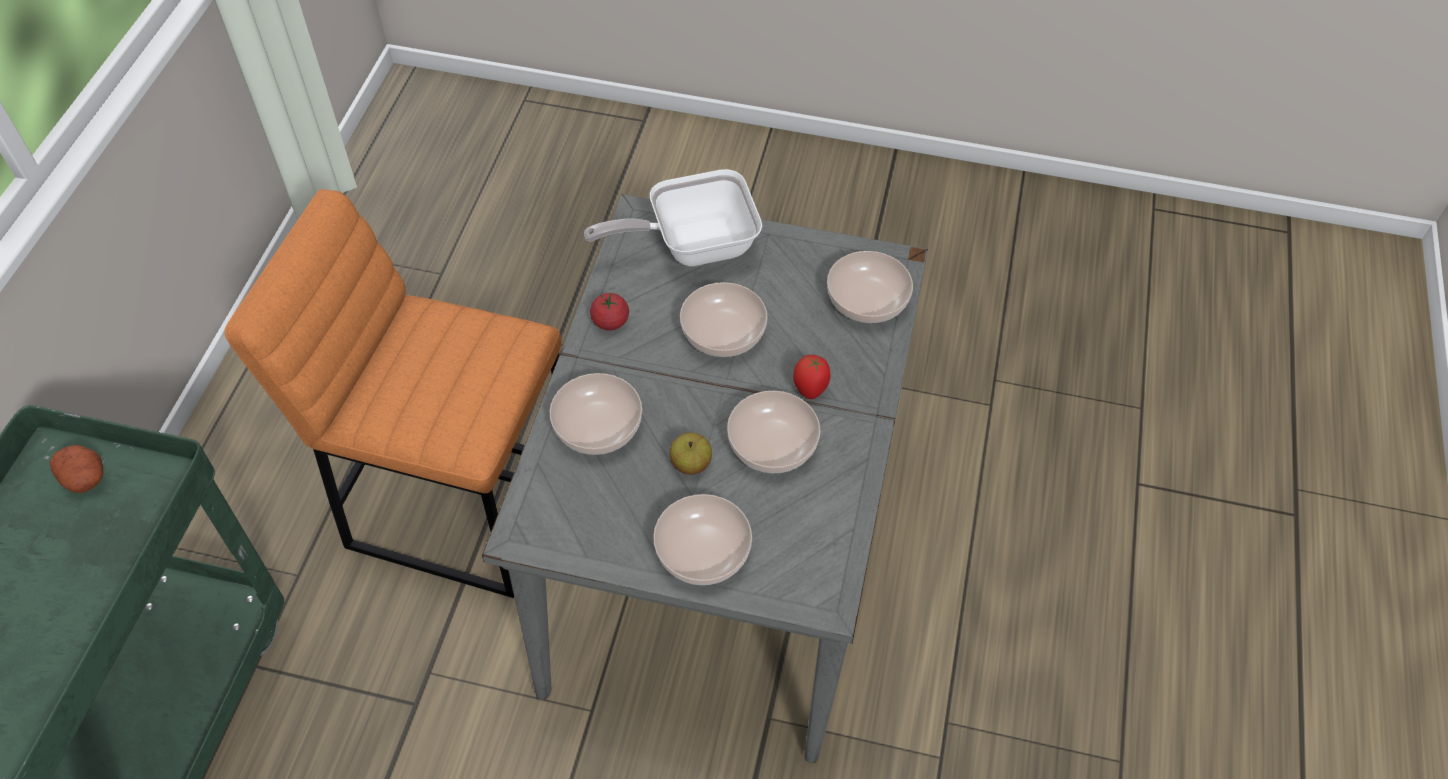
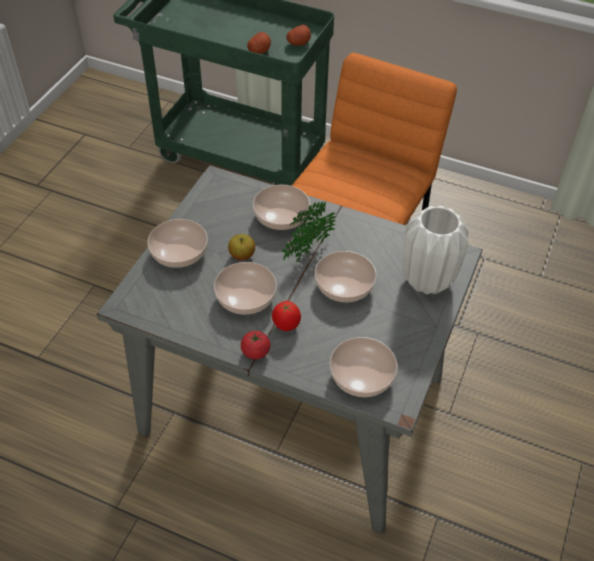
camera: 100 degrees right, 5 degrees down
frying pan [584,169,762,266] -> white vase [403,205,469,295]
tomato [590,292,629,330] -> tomato moved to [241,331,270,359]
none -> potato [247,32,271,54]
none -> potted plant [282,202,336,264]

